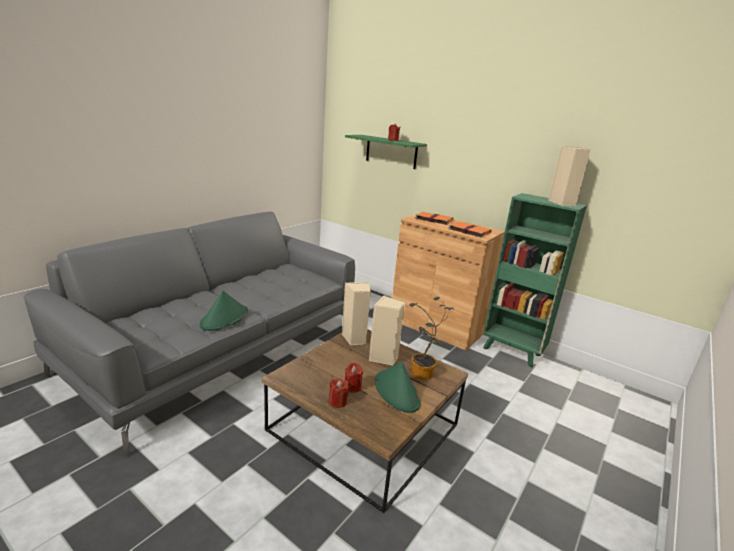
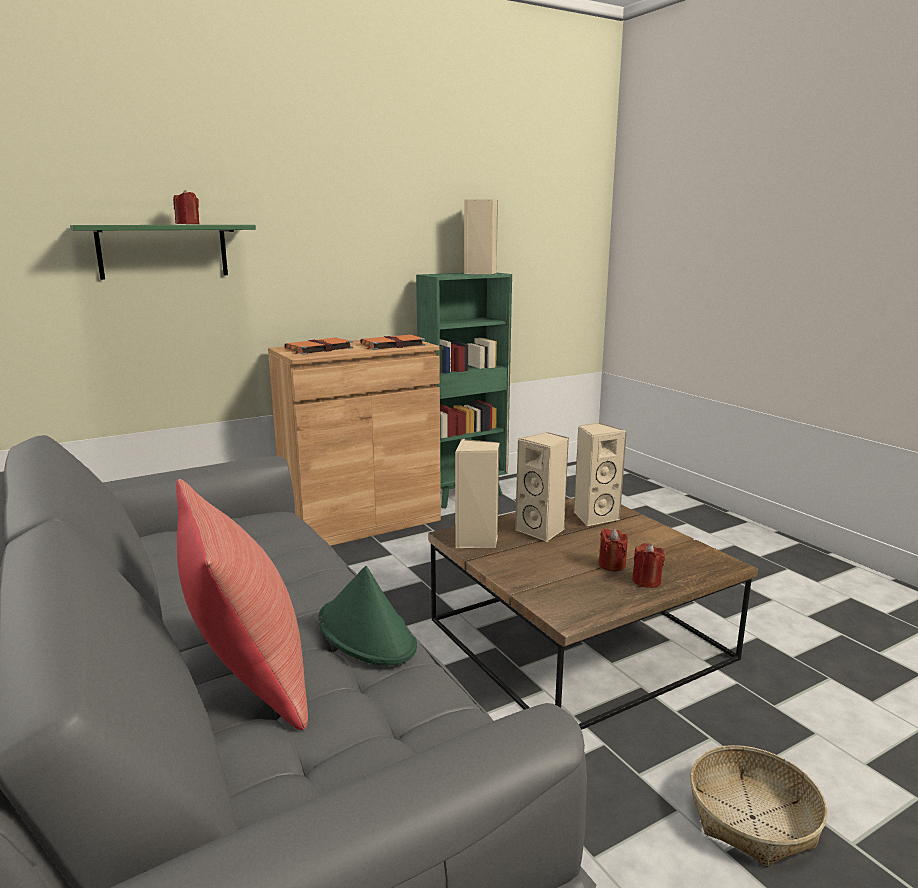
camera: 65 degrees left, 5 degrees down
green hat [375,361,421,413] -> none
potted plant [409,297,456,380] -> beige speaker [573,423,627,527]
none -> red pillow [176,479,308,730]
none -> basket [690,745,827,867]

